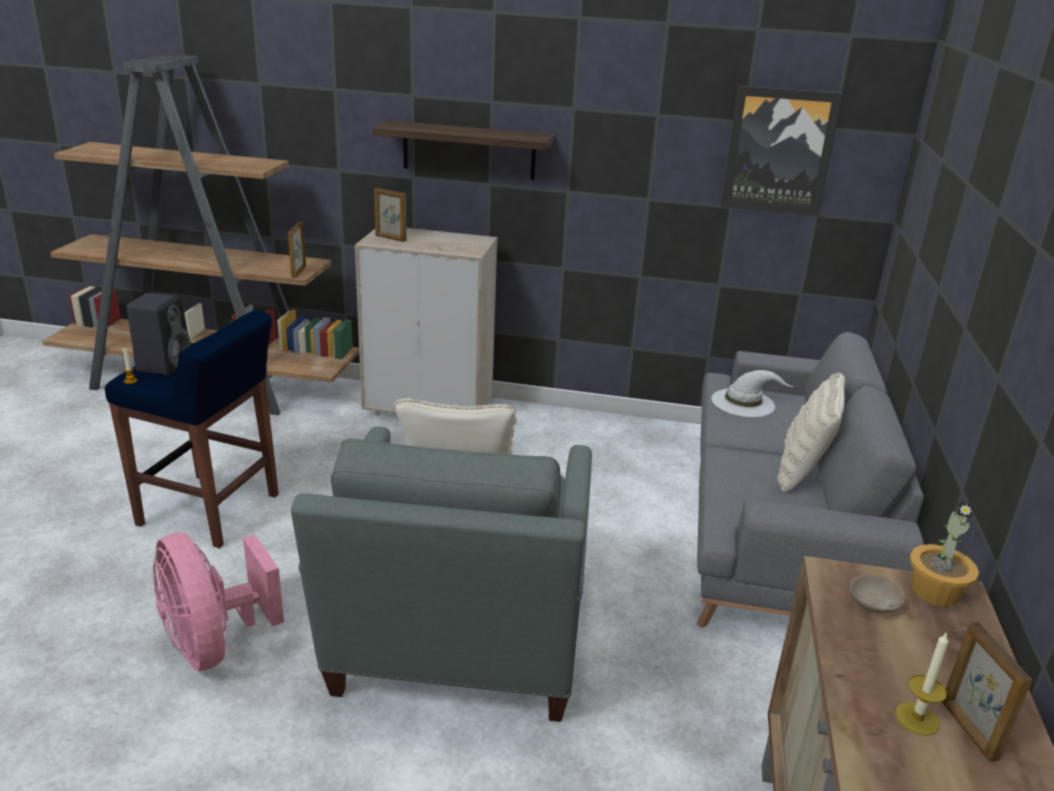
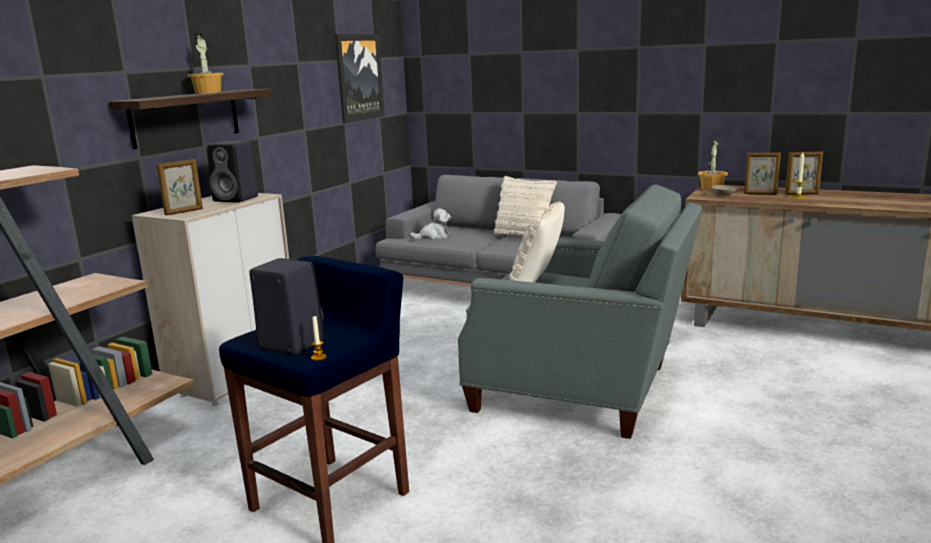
camera: 70 degrees left, 10 degrees down
pink fan [153,533,284,671] -> none
picture frame [288,222,306,278] -> picture frame moved to [744,152,781,195]
white hat [712,370,794,417] -> plush toy [410,208,451,240]
none -> potted plant [188,34,224,94]
none -> black speaker [207,141,258,202]

